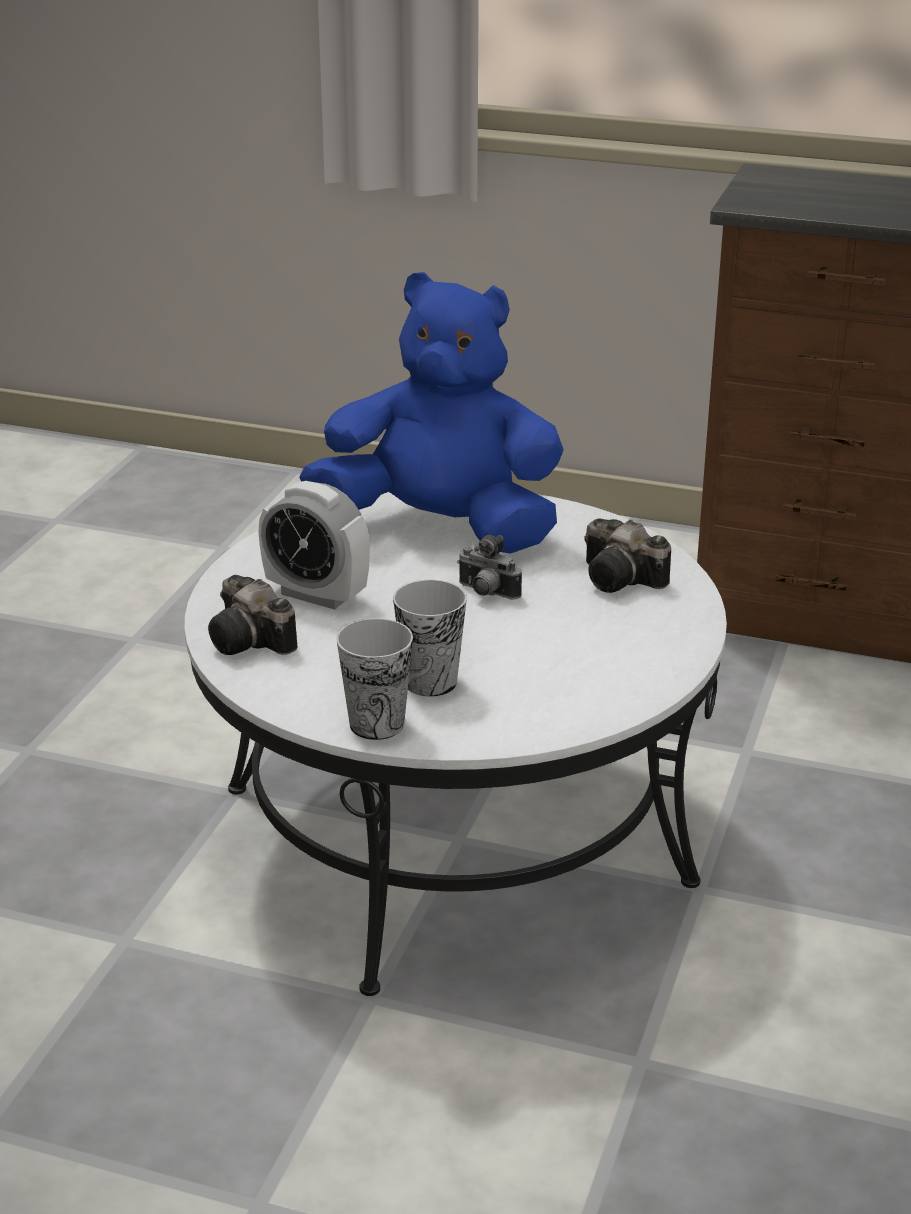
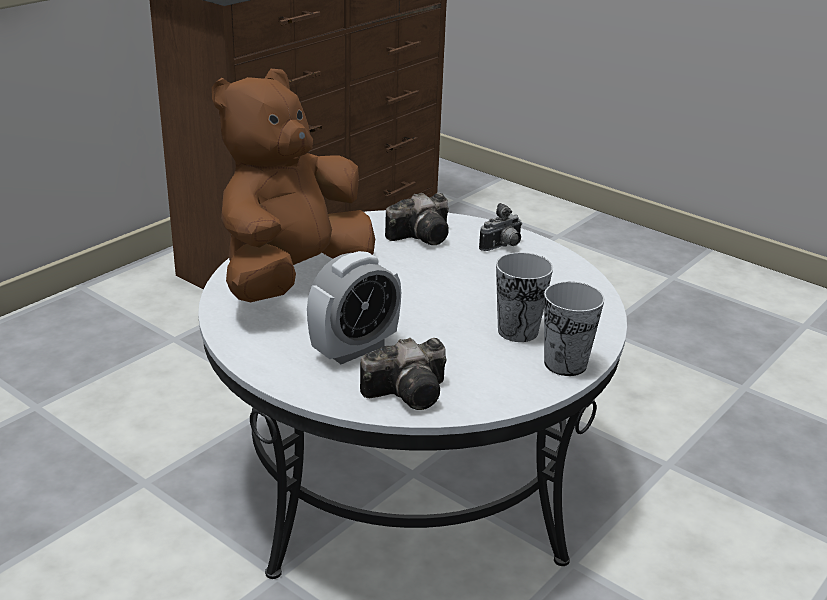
camera: 70 degrees left, 0 degrees up
blue plush toy [299,272,564,554] -> brown plush toy [212,69,375,302]
camera [457,535,522,599] -> camera moved to [479,203,522,251]

